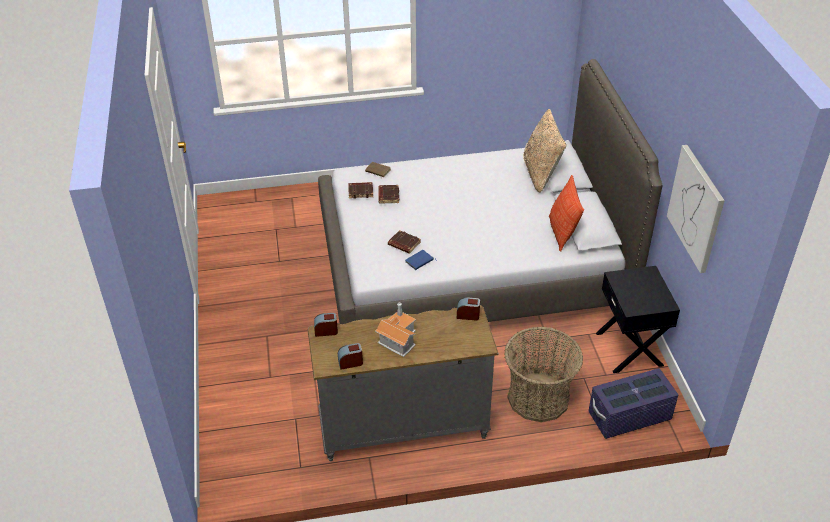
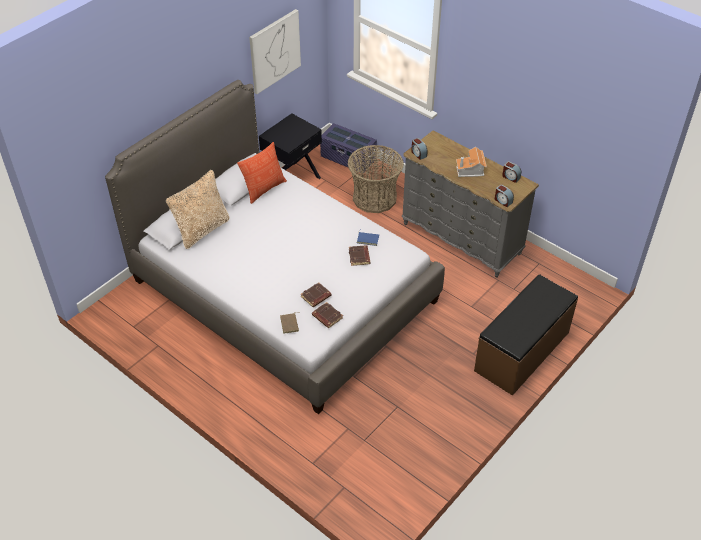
camera: 130 degrees left, 5 degrees up
none -> brown bench [474,274,578,396]

